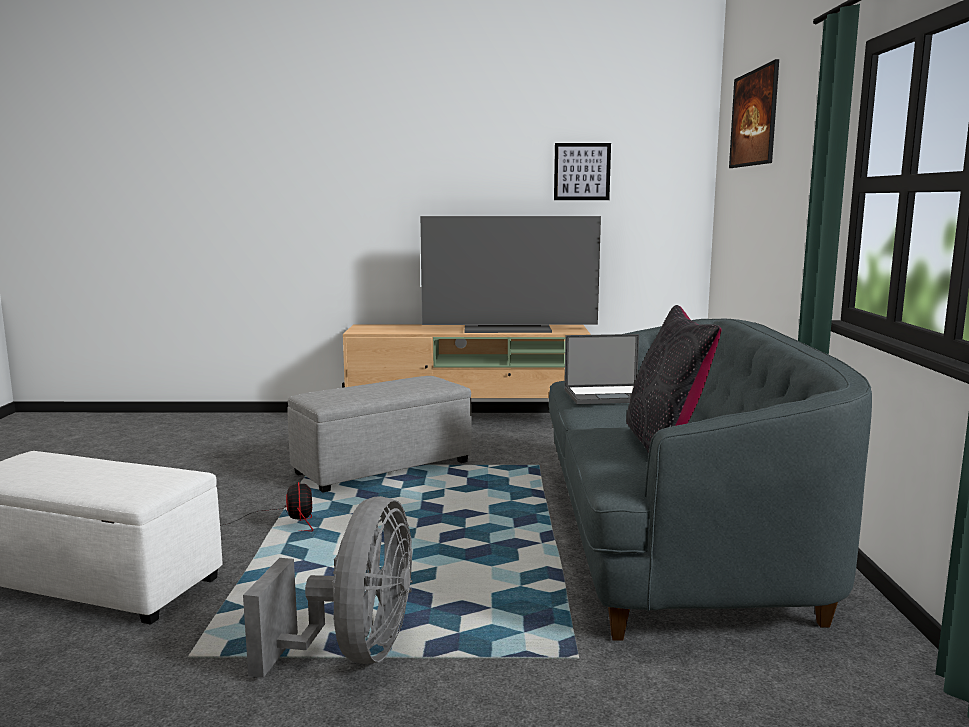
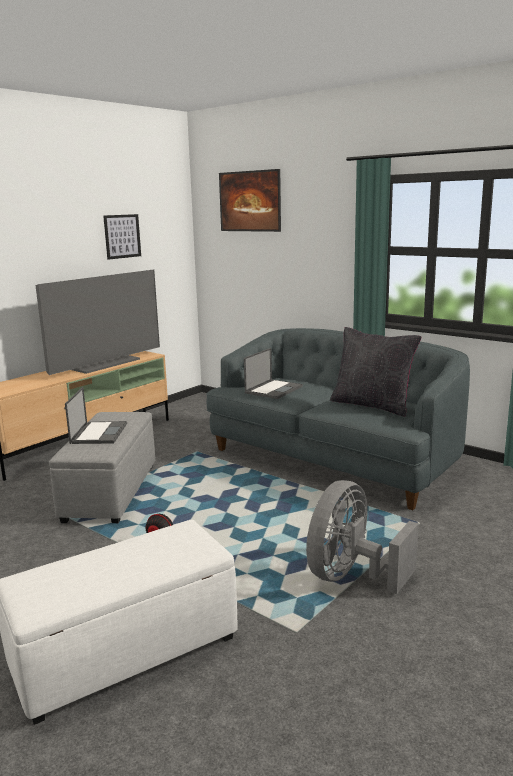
camera: 50 degrees left, 5 degrees up
grey fan [243,496,413,678] -> grey fan turned 105 degrees counterclockwise [306,480,419,594]
none -> laptop [65,387,127,444]

